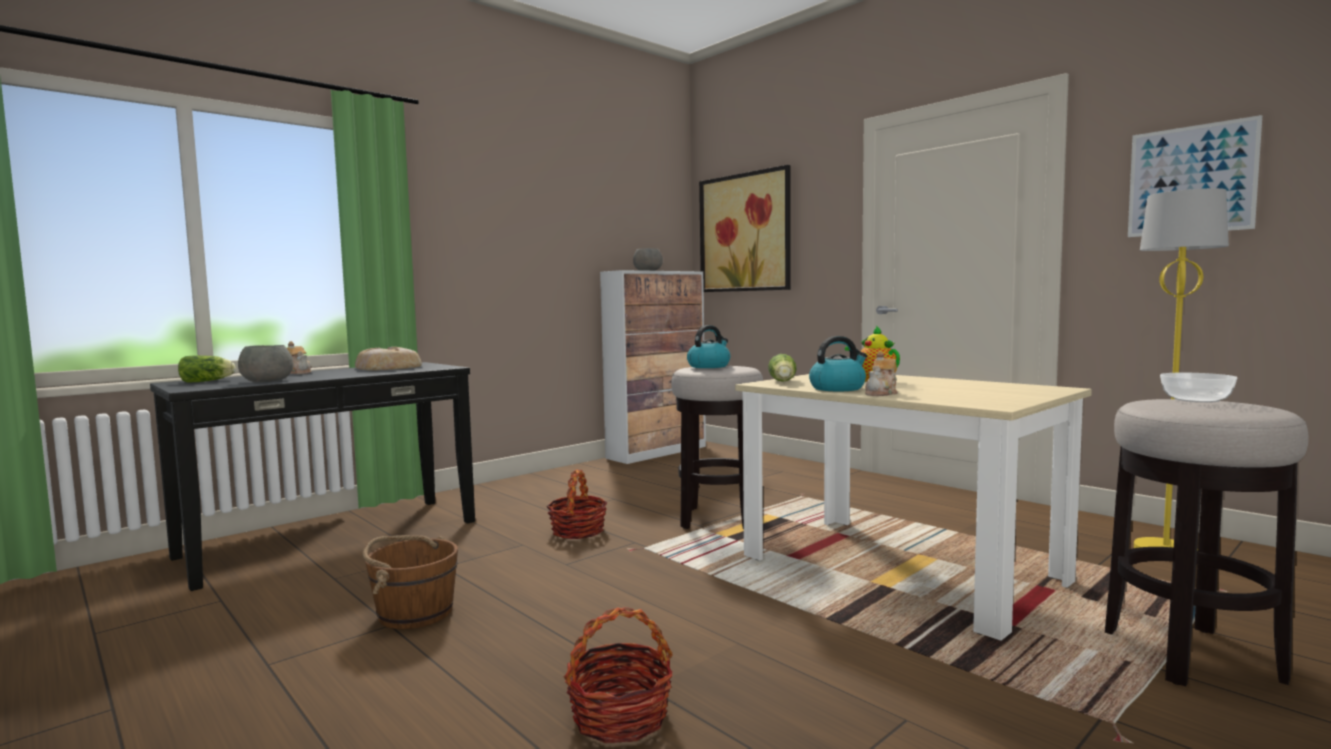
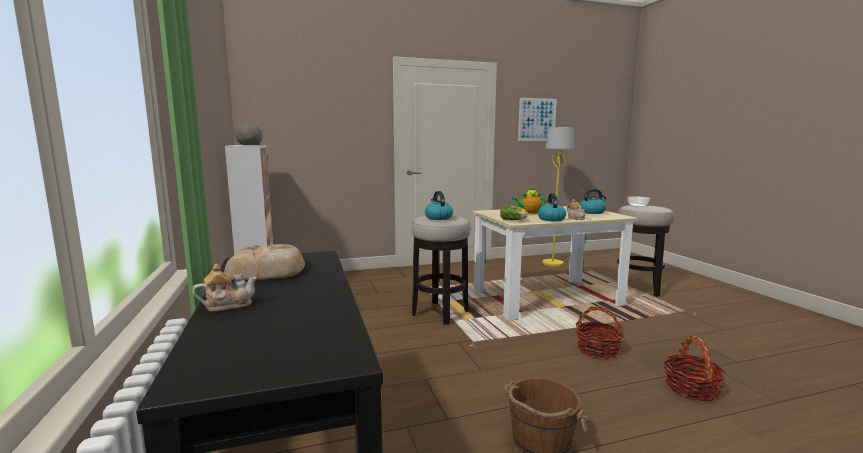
camera: 65 degrees left, 5 degrees up
lettuce [178,355,236,383] -> none
grey bowl [238,345,294,382] -> none
basket [546,469,607,539] -> basket moved to [576,306,624,359]
picture [699,165,791,292] -> none
none -> kettle [580,189,606,214]

